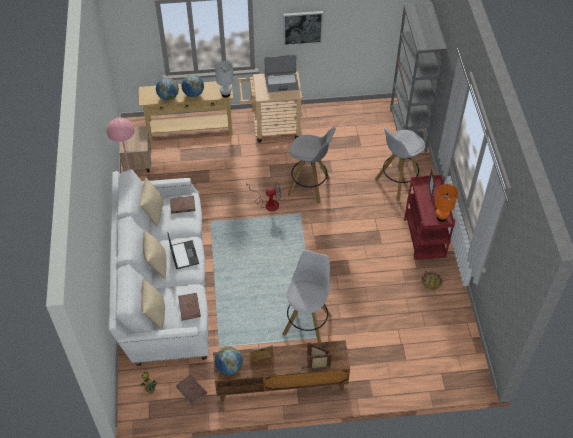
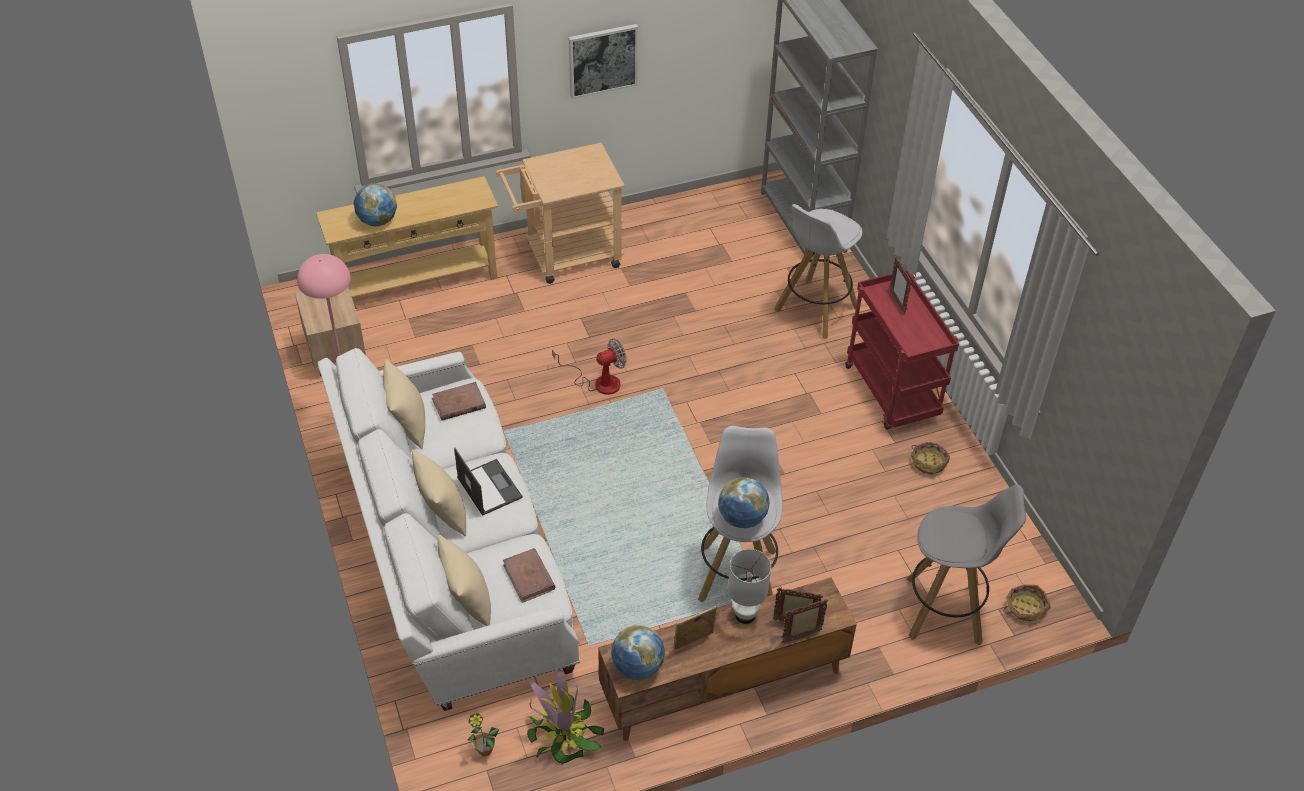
camera: 15 degrees left, 5 degrees down
brown book [176,375,207,406] -> potted plant [527,668,604,764]
globe [181,74,204,97] -> globe moved to [718,477,770,528]
white table lamp [215,61,234,97] -> white table lamp moved to [728,549,771,624]
laptop [264,55,299,92] -> none
grey stool [288,127,336,204] -> grey stool moved to [907,484,1026,646]
orange table lamp [435,184,458,222] -> none
none -> basket [1003,585,1051,622]

